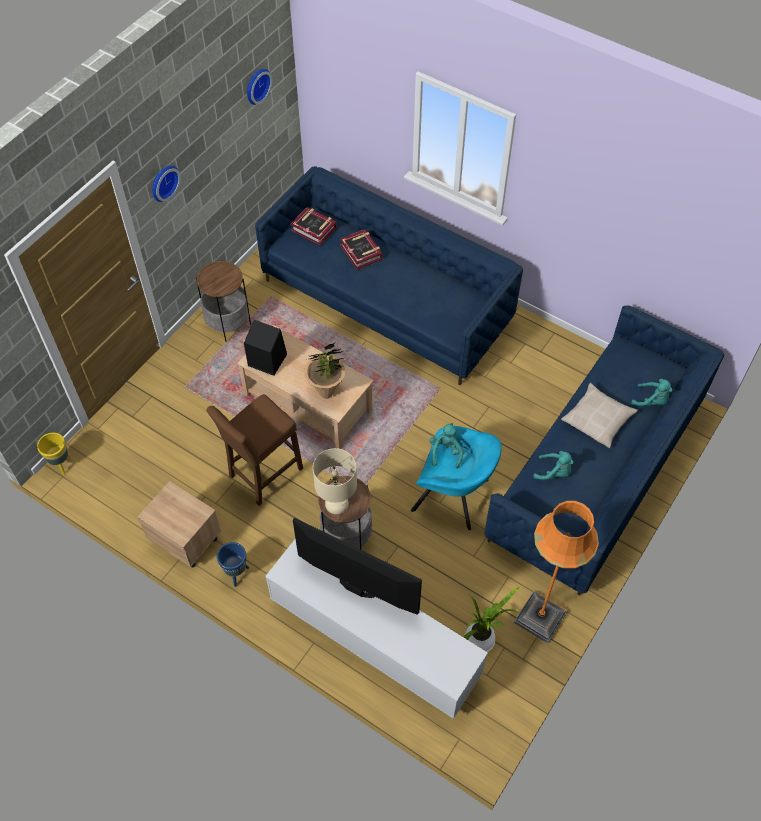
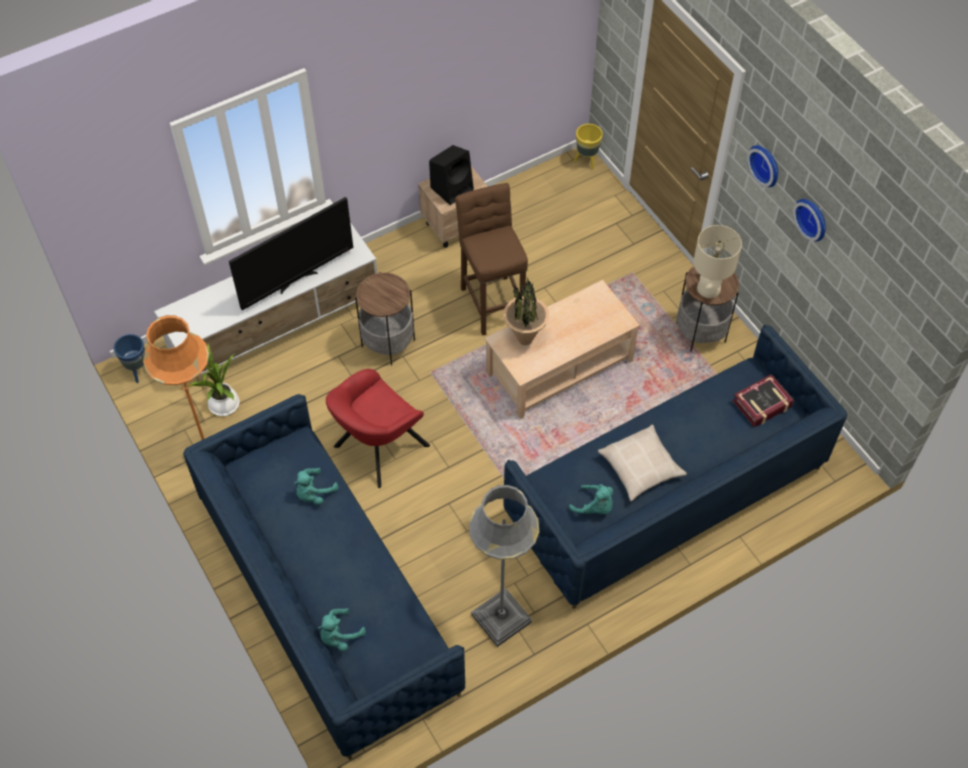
camera: 115 degrees right, 0 degrees up
blue planter [217,542,249,587] -> blue planter moved to [114,334,145,383]
black speaker [244,320,287,376] -> black speaker moved to [429,145,474,205]
wall clock [247,69,272,105] -> wall clock moved to [793,199,826,241]
beige table lamp [313,448,357,514] -> beige table lamp moved to [693,225,742,298]
book [340,229,382,270] -> none
turquoise armchair [411,426,502,530] -> red armchair [326,369,430,488]
turquoise plush toy [429,423,463,469] -> turquoise plush toy moved to [569,484,613,514]
beige pillow [561,383,638,448] -> beige pillow moved to [598,425,687,502]
none -> grey floor lamp [469,485,539,647]

